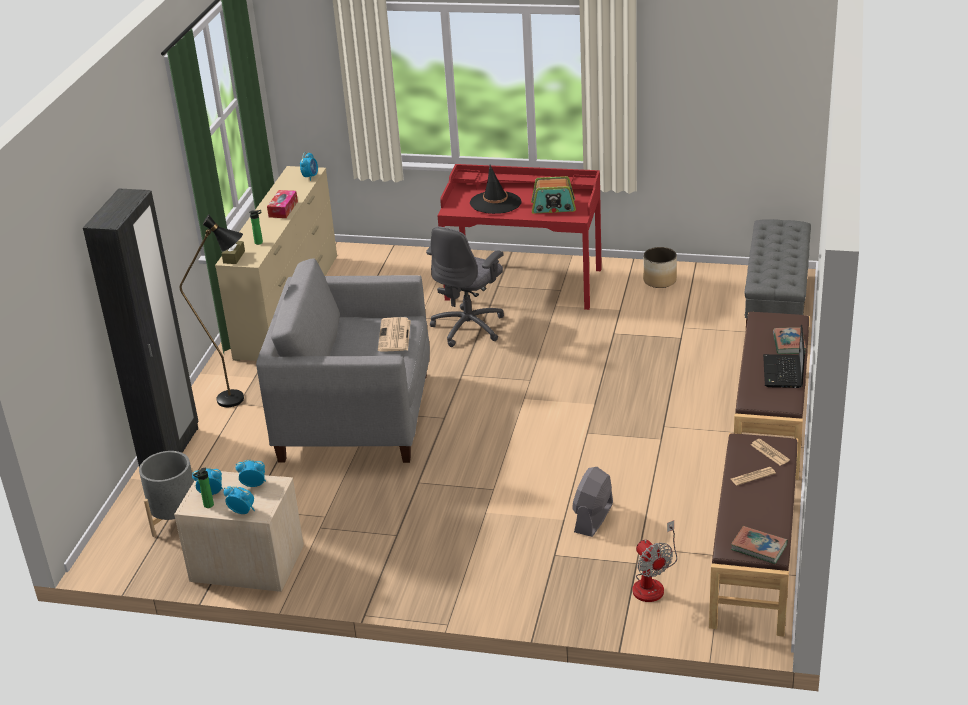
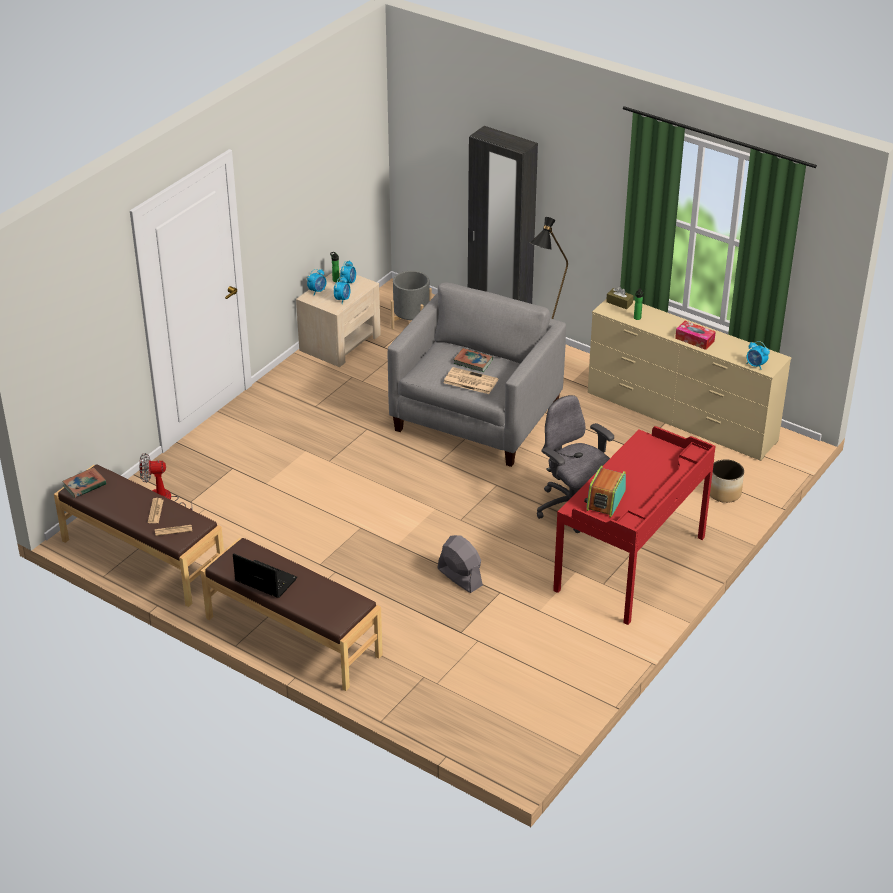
camera: 110 degrees right, 5 degrees up
black hat [470,165,521,214] -> none
grey fan [572,467,613,537] -> grey fan moved to [437,535,483,593]
planter [643,247,677,288] -> planter moved to [710,459,744,503]
grey bench [745,219,811,325] -> none
book [773,327,806,354] -> book moved to [454,348,493,372]

